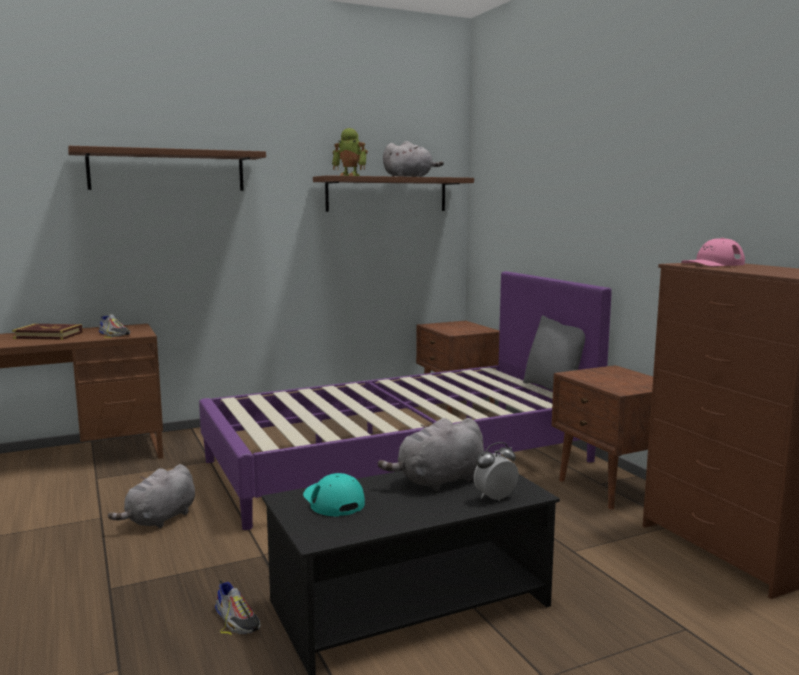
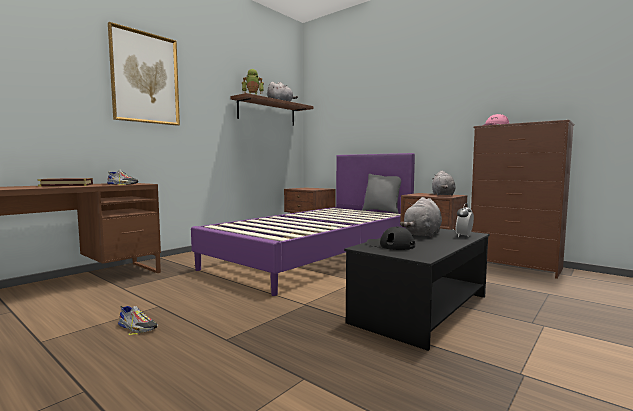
camera: 25 degrees left, 5 degrees down
brown shelf [68,146,266,191] -> picture [108,22,180,126]
grey plush toy [108,464,195,528] -> grey plush toy moved to [432,170,455,195]
shoe [215,580,261,635] -> shoe moved to [118,306,158,335]
turquoise cap [303,473,365,516] -> black cap [367,226,415,250]

